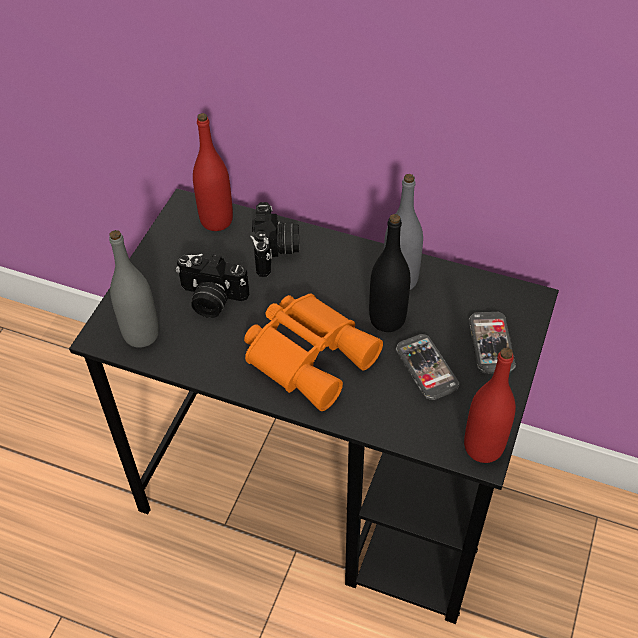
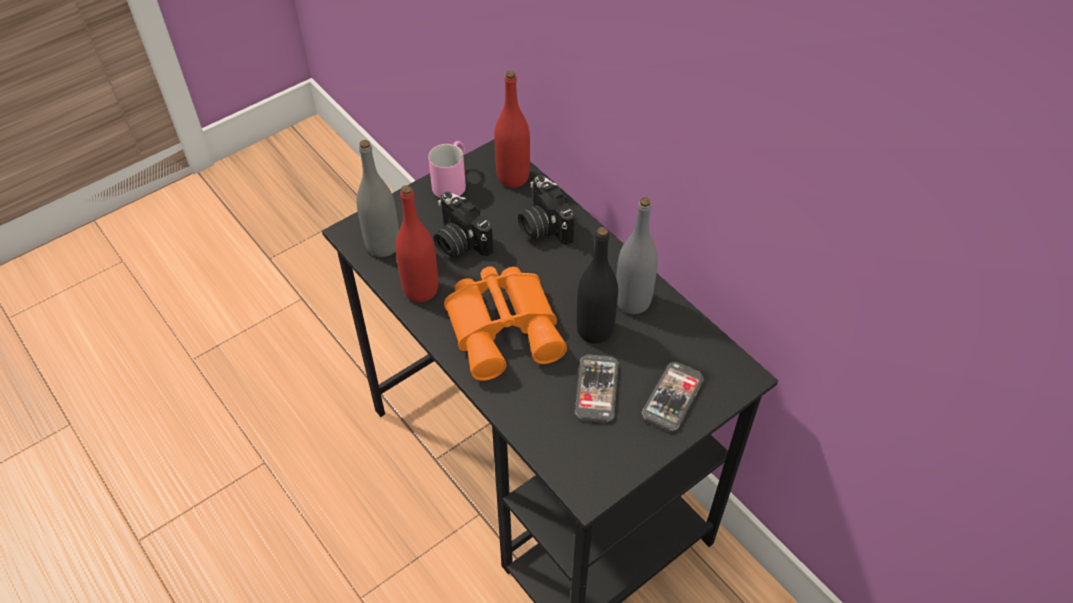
camera: 30 degrees right, 0 degrees up
camera [250,202,299,277] -> camera turned 120 degrees clockwise [518,175,575,245]
red bottle [464,348,516,463] -> red bottle moved to [395,185,438,302]
none -> pink mug [428,141,466,198]

